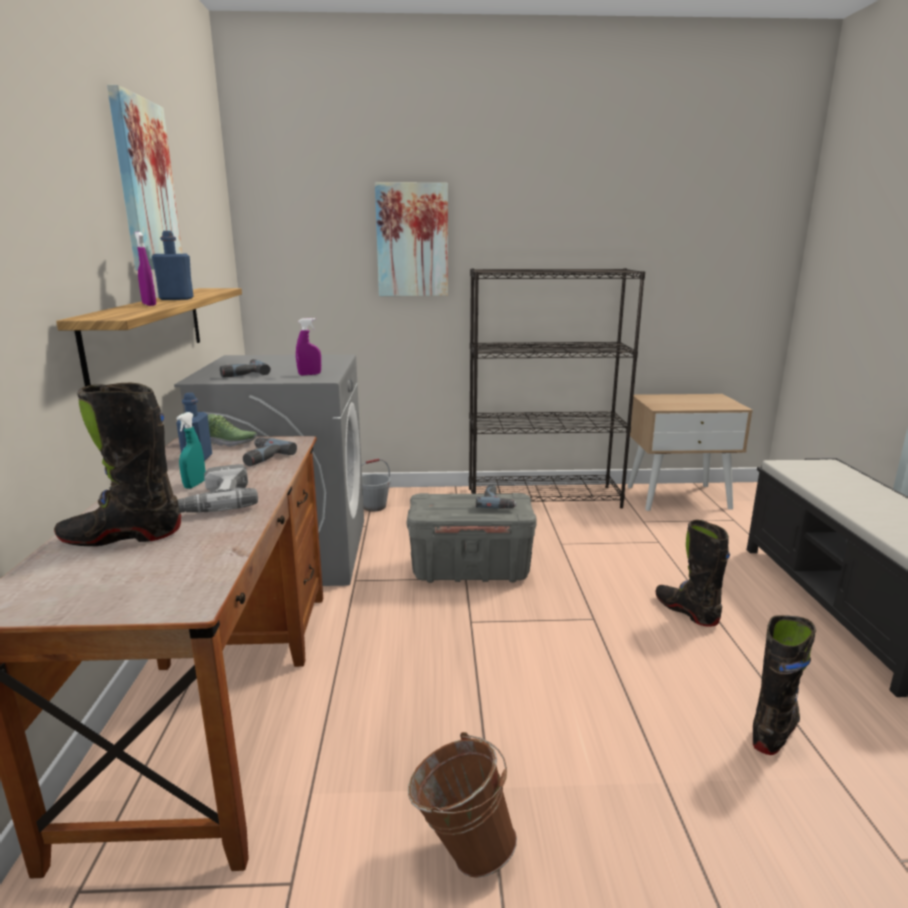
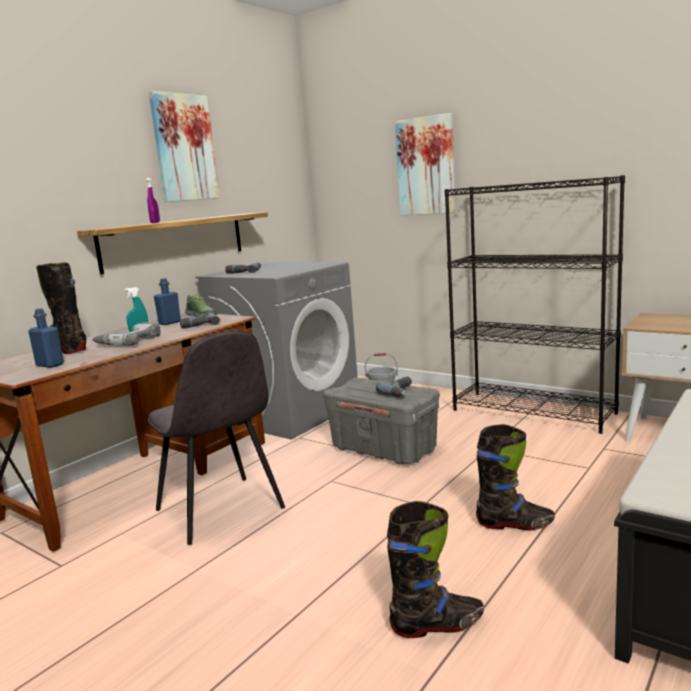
camera: 40 degrees right, 5 degrees down
blue bottle [152,231,194,300] -> blue bottle moved to [28,308,64,368]
purple spray bottle [296,318,321,376] -> none
brown bucket [408,732,517,878] -> none
black boot [655,520,730,627] -> black boot turned 90 degrees clockwise [476,424,555,530]
none -> grey chair [148,330,285,545]

